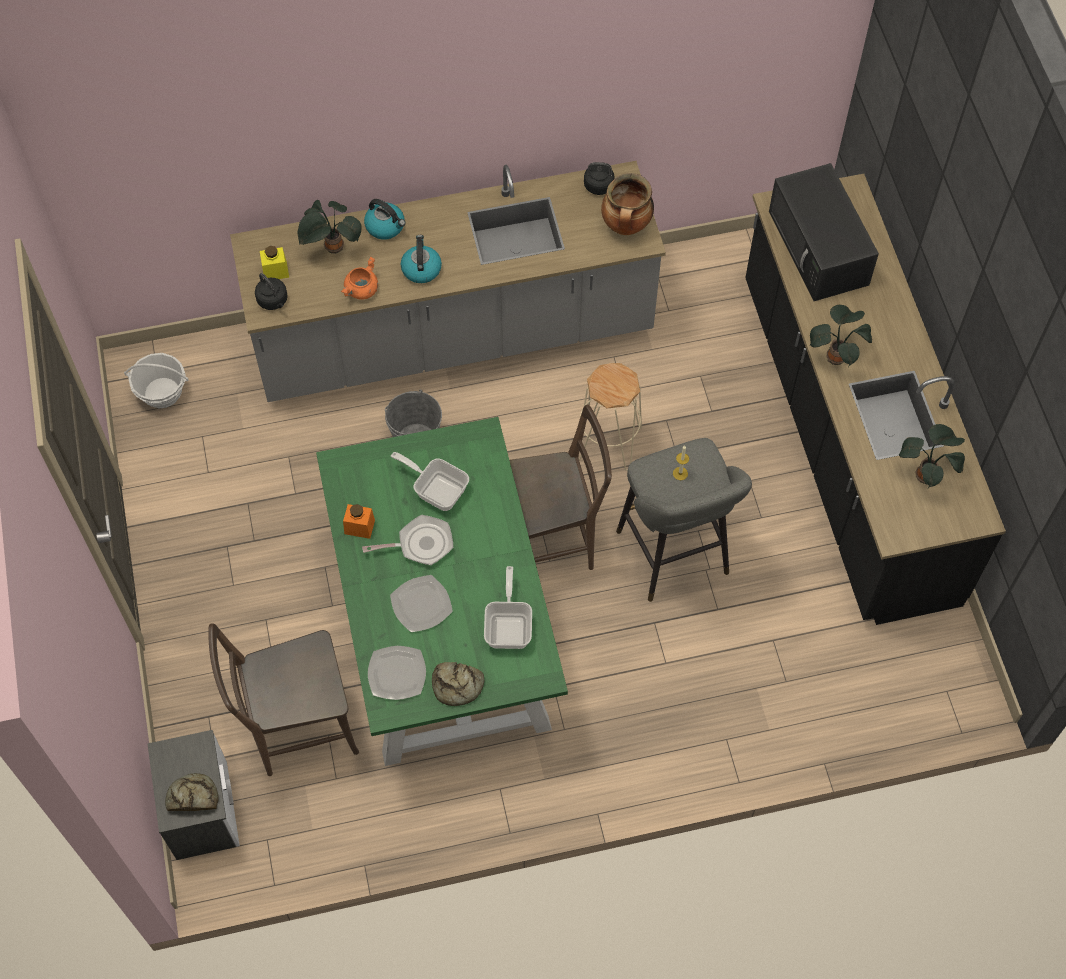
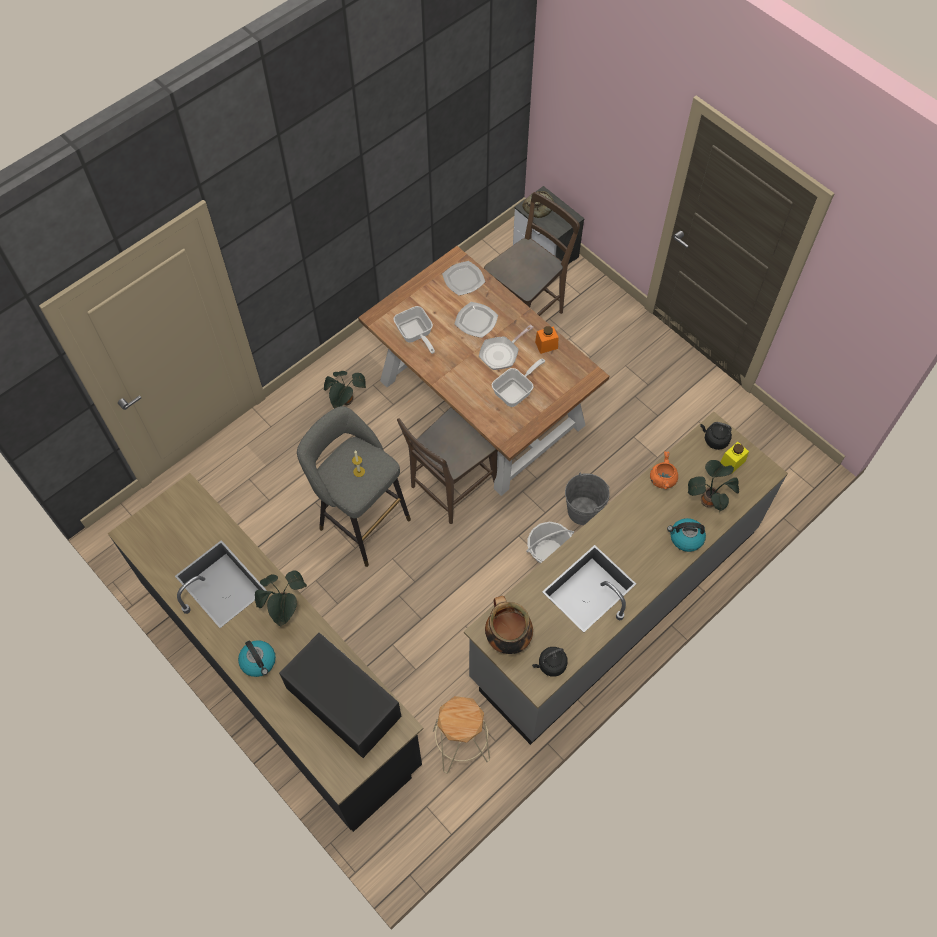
camera: 150 degrees right, 0 degrees up
basket [124,353,188,408] -> basket moved to [526,522,574,564]
green dining table [316,417,568,766] -> brown dining table [358,246,609,496]
frying pan [391,452,469,511] -> frying pan turned 45 degrees counterclockwise [492,358,545,407]
kettle [401,235,442,283] -> kettle moved to [238,640,276,677]
bread [432,662,484,706] -> none
beige stool [578,363,642,471] -> beige stool moved to [433,696,490,774]
potted plant [899,424,965,488] -> potted plant moved to [324,371,366,408]

